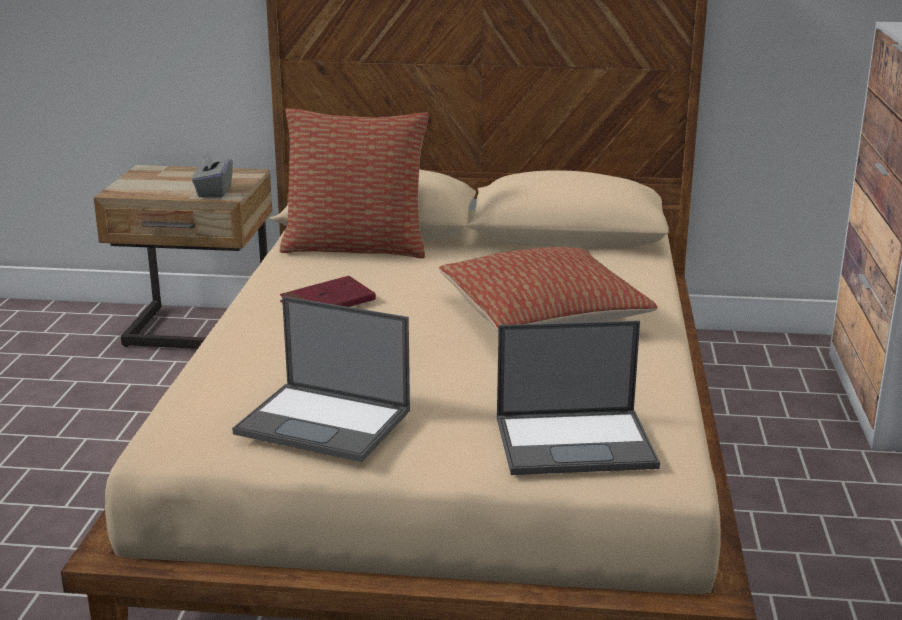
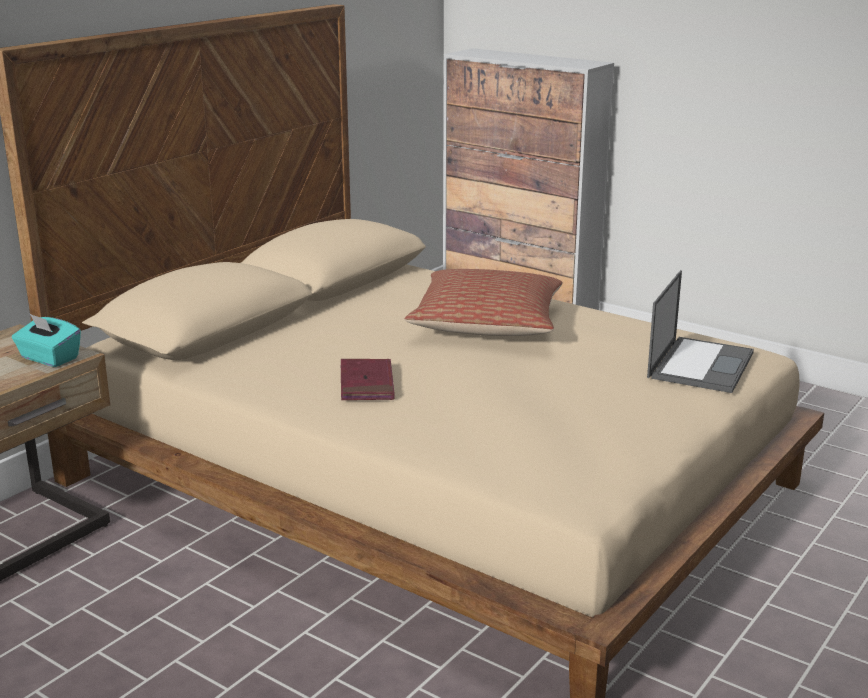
camera: 60 degrees left, 0 degrees up
grey tissue box [192,151,233,198] -> turquoise tissue box [12,313,81,367]
laptop [232,296,410,462] -> none
pillow [280,108,429,258] -> none

